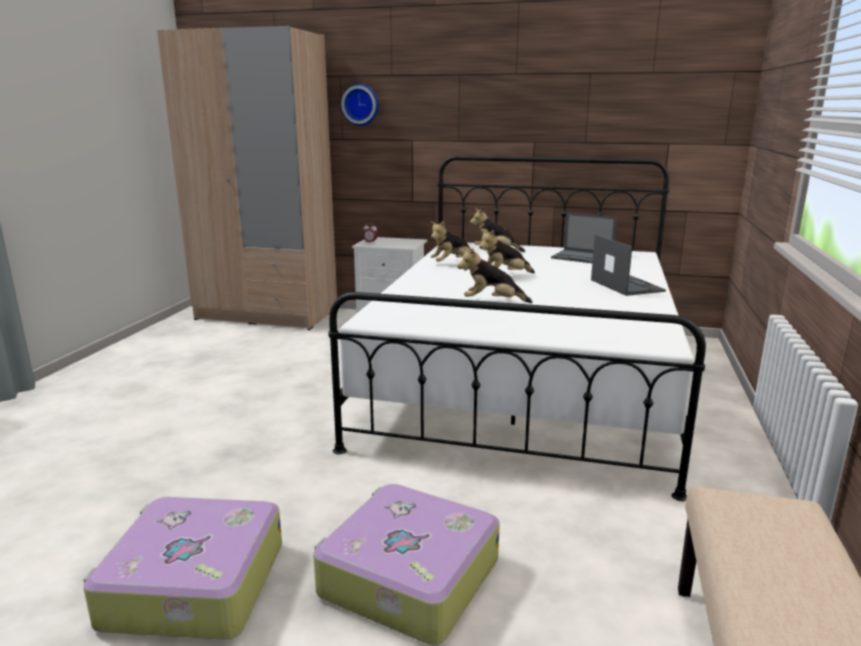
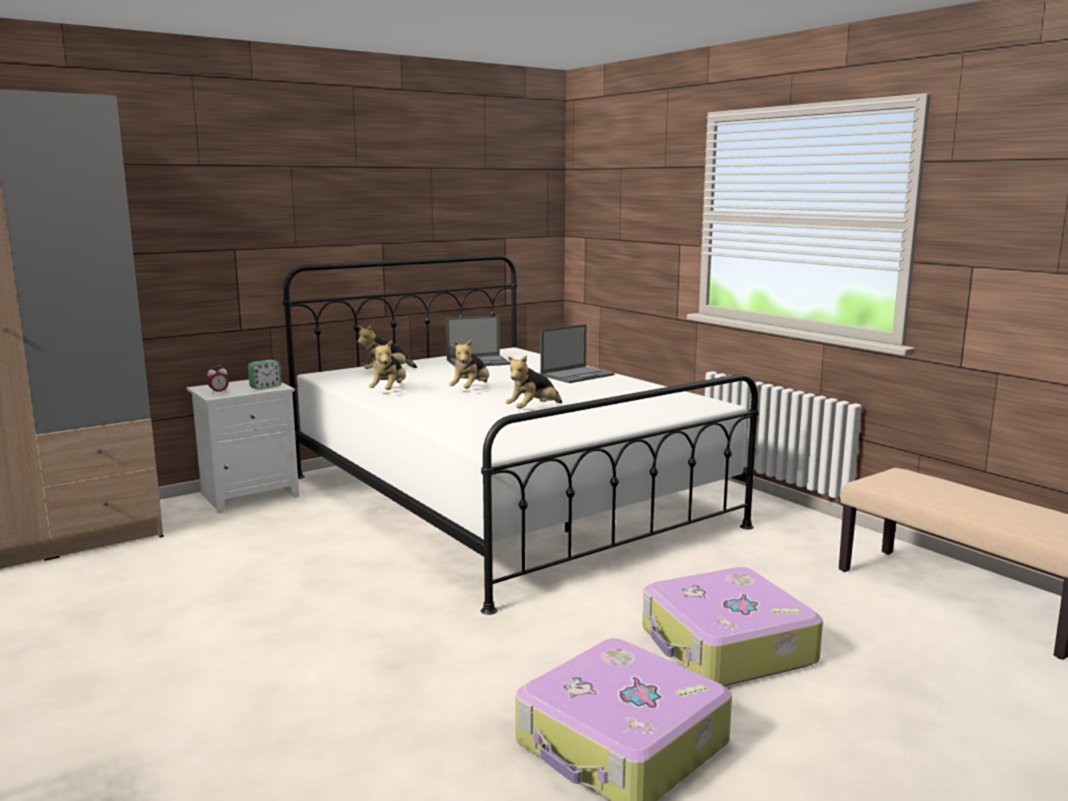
camera: 50 degrees left, 5 degrees down
wall clock [341,84,379,126] -> none
laptop [591,235,666,296] -> laptop turned 120 degrees clockwise [540,324,614,383]
none -> alarm clock [248,360,282,390]

